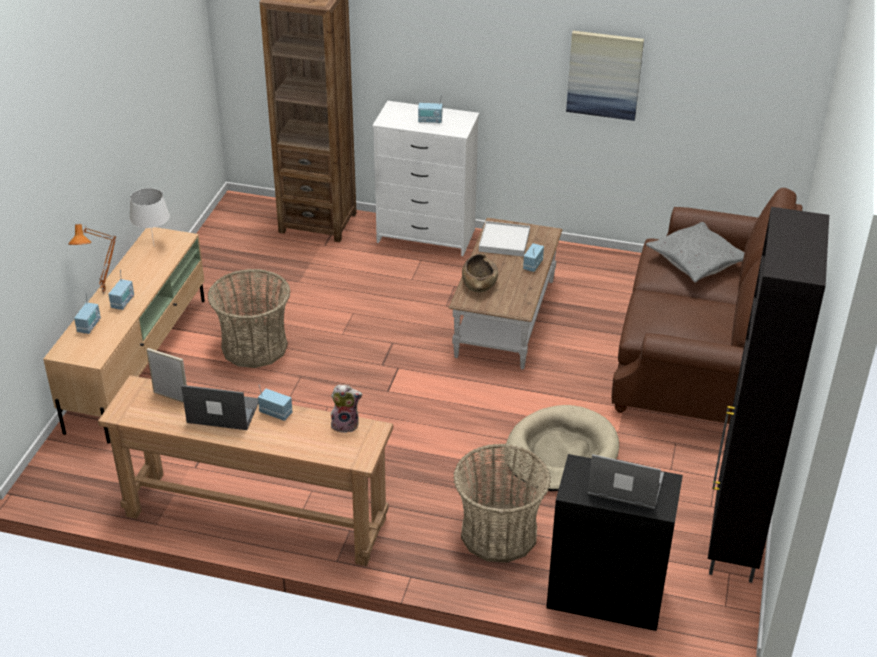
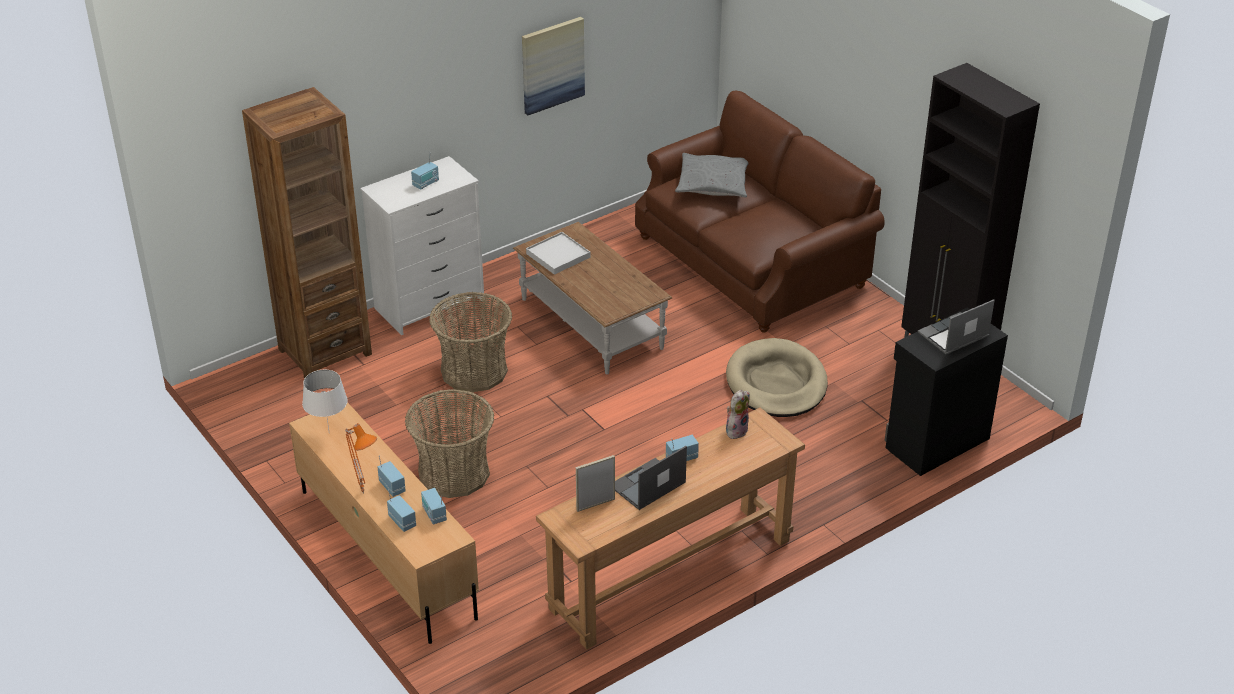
camera: 50 degrees left, 0 degrees up
basket [453,444,551,563] -> basket moved to [429,292,512,392]
brown bowl [462,253,498,292] -> none
radio [523,243,544,272] -> radio moved to [421,488,447,524]

